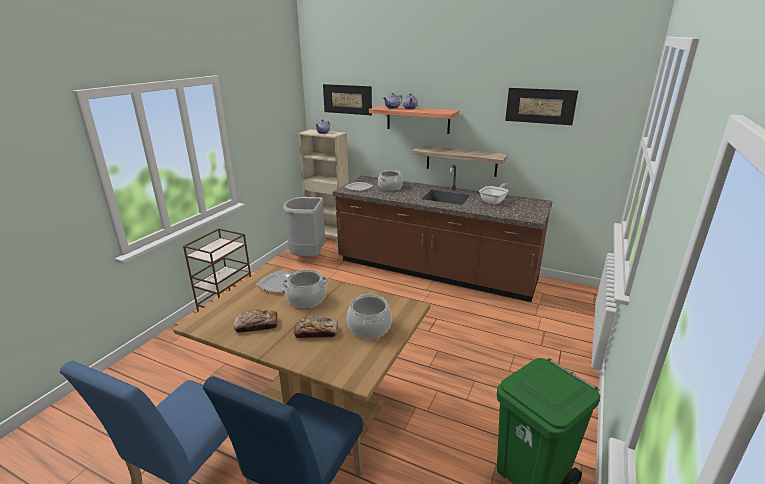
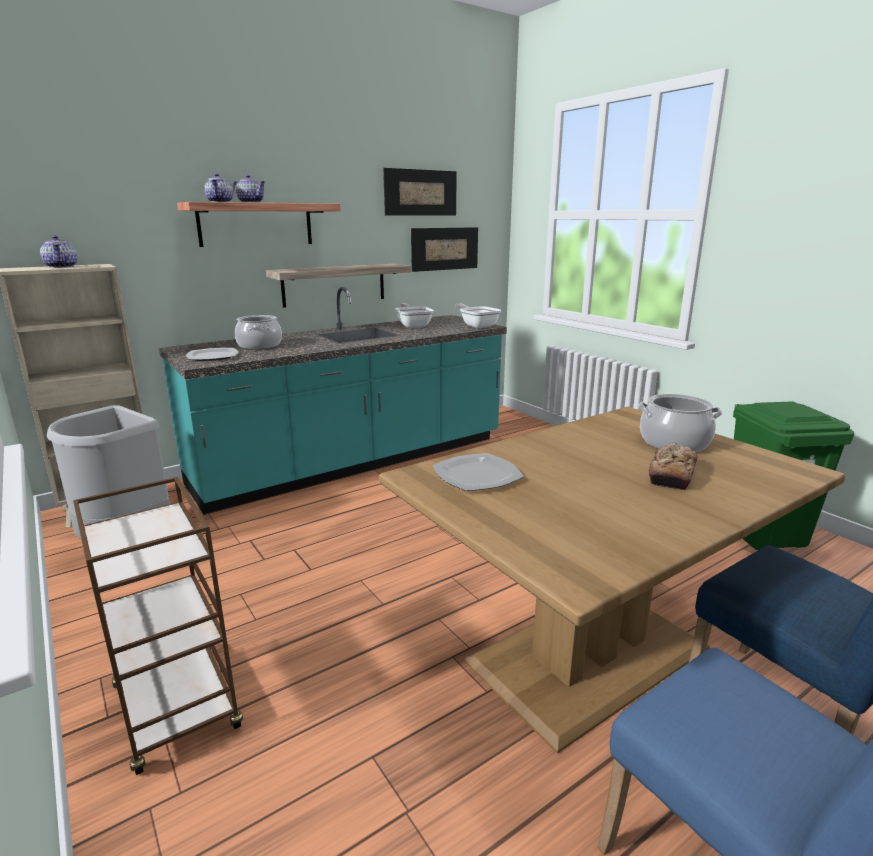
camera: 60 degrees left, 5 degrees down
bread [234,309,277,333] -> none
cooking pot [282,270,328,308] -> none
picture [323,84,372,116] -> picture moved to [411,227,478,272]
brown counter [333,165,553,302] -> turquoise counter [159,287,507,514]
none -> frying pan [455,304,501,328]

